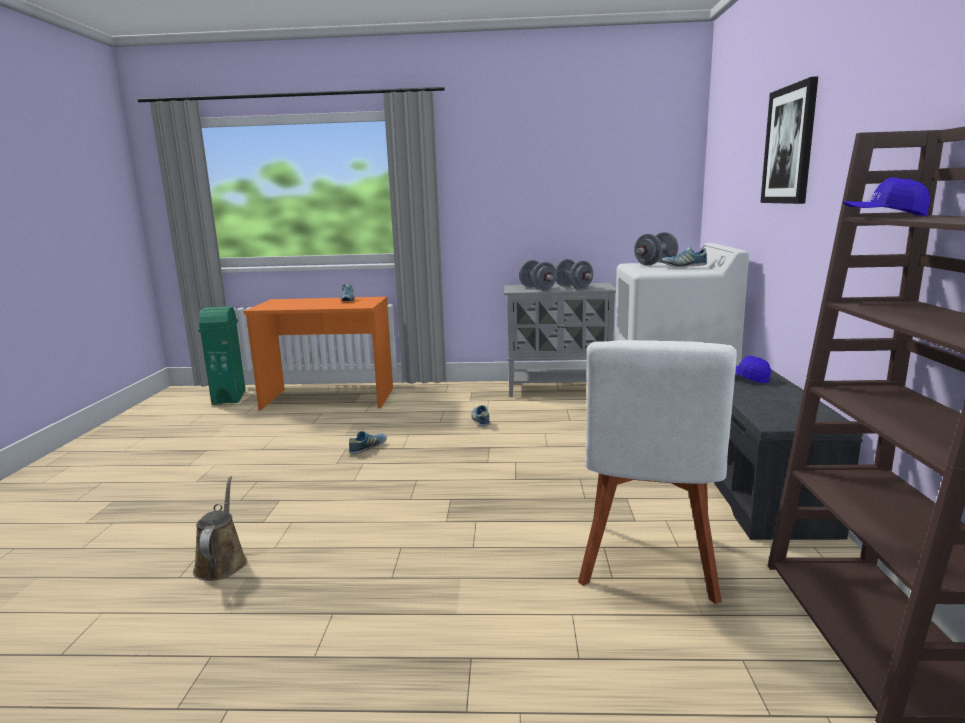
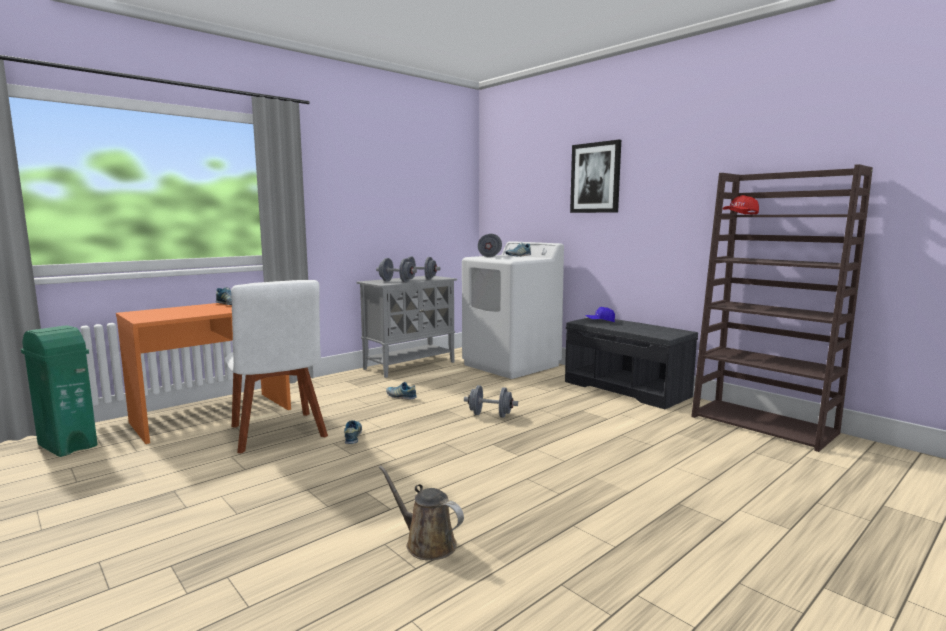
camera: 45 degrees left, 5 degrees down
white chair [578,340,737,604] -> white chair moved to [224,280,328,453]
blue cap [843,177,931,217] -> red cap [723,195,759,215]
none -> grey dumbbell [464,385,518,418]

